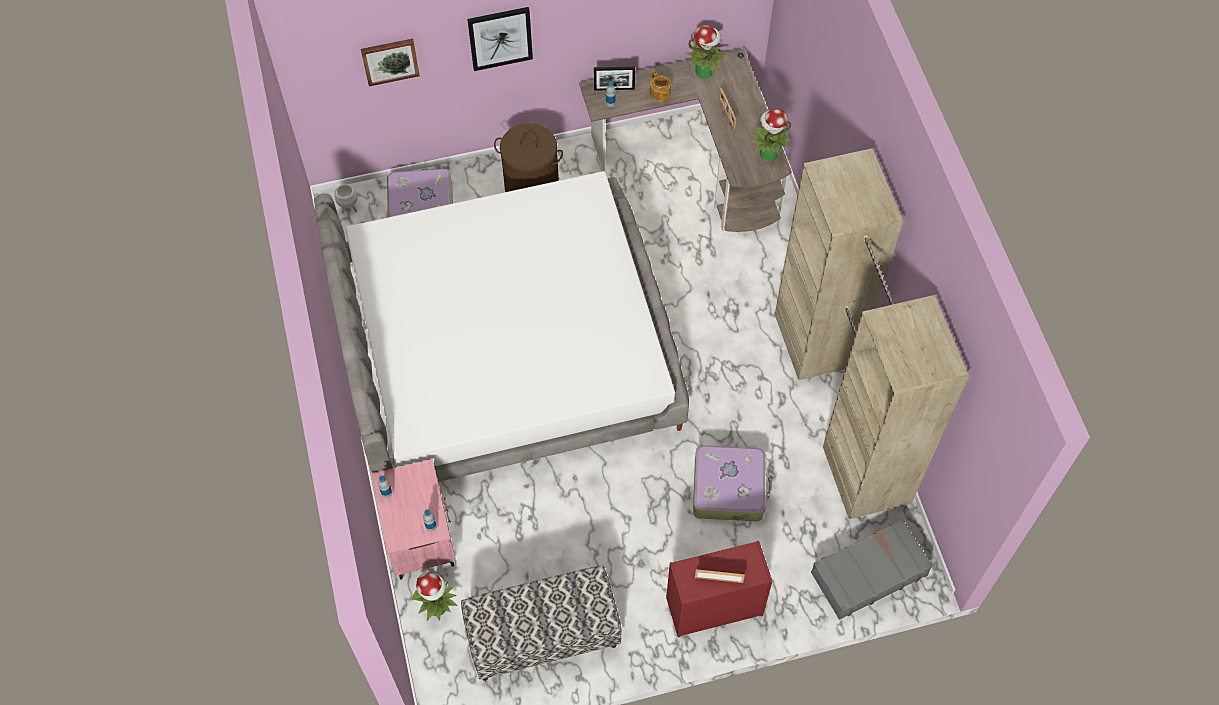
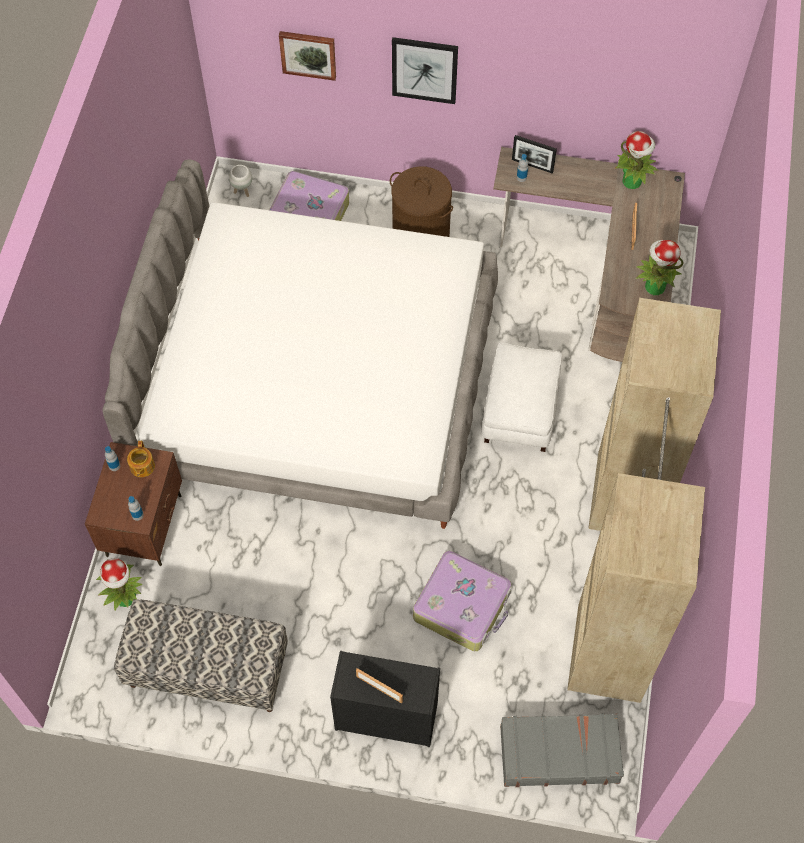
camera: 25 degrees right, 0 degrees up
pink nightstand [371,459,456,580] -> brown nightstand [85,442,182,566]
teapot [650,71,671,102] -> teapot moved to [127,441,155,477]
red dresser [666,541,772,637] -> black dresser [330,651,440,747]
none -> white ottoman [482,343,562,452]

